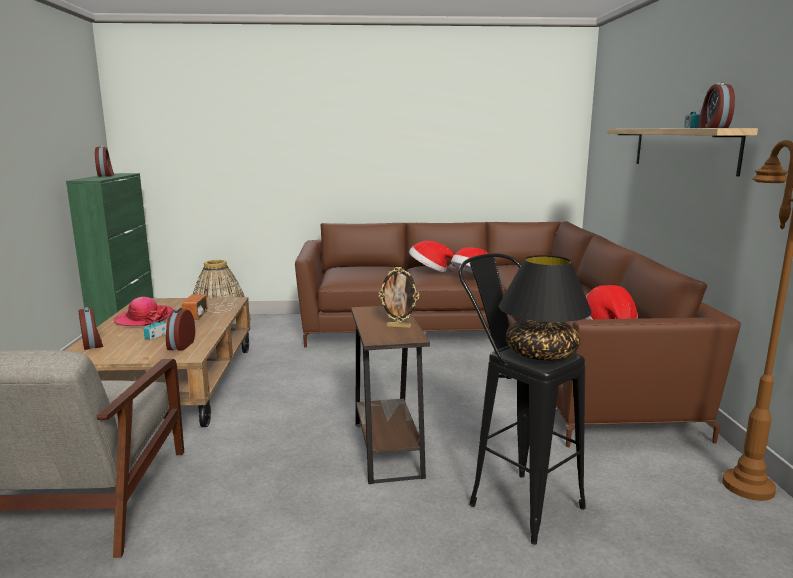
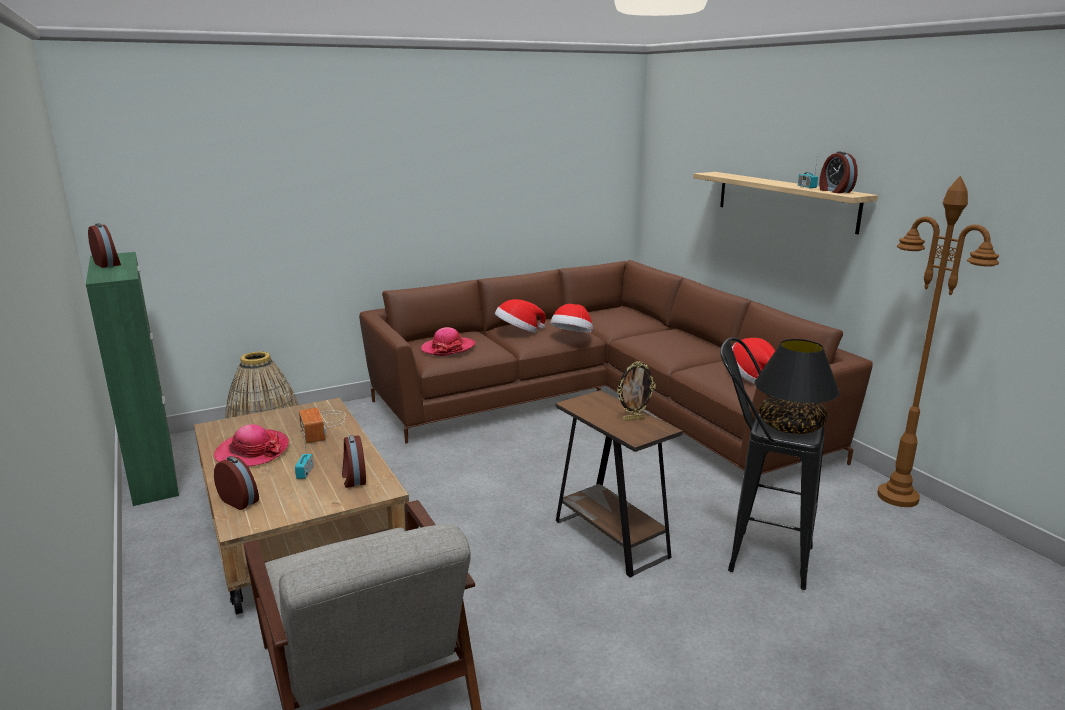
camera: 25 degrees left, 5 degrees up
none -> hat [421,327,476,356]

